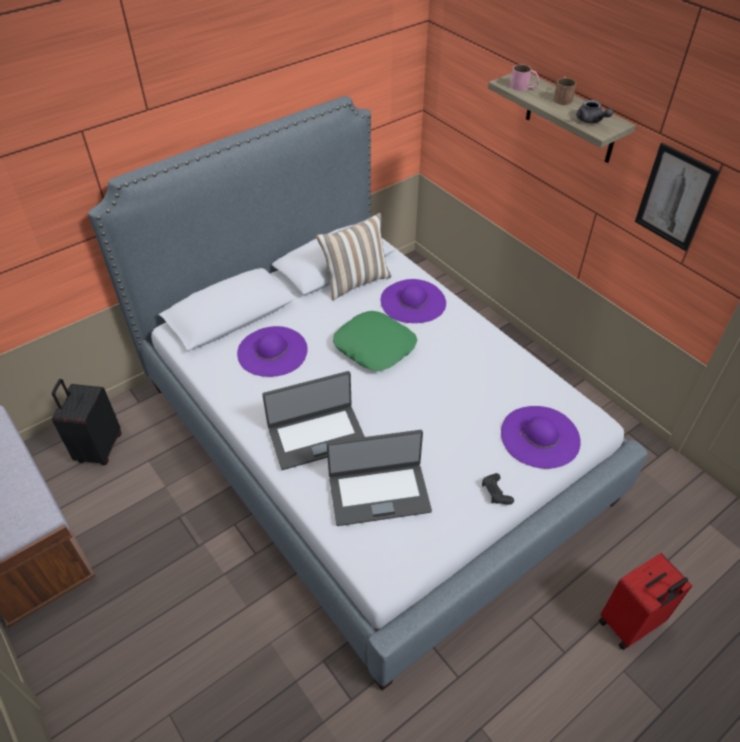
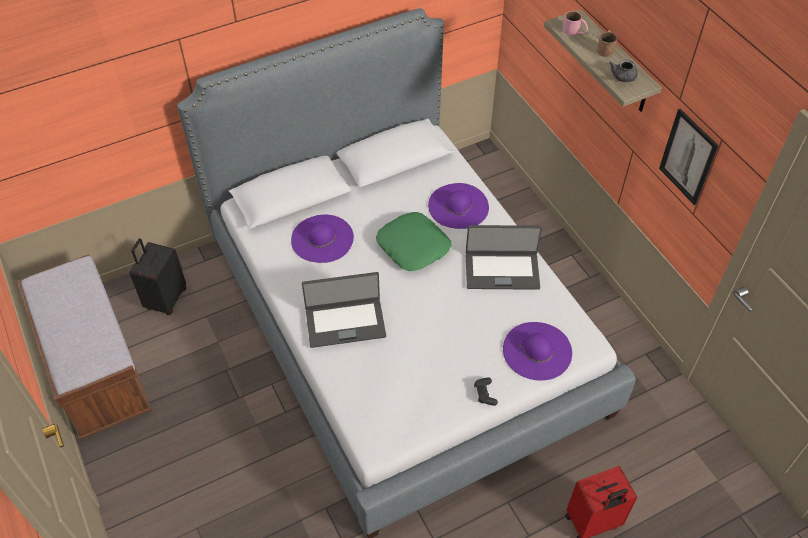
camera: 10 degrees right, 5 degrees up
pillow [316,213,391,301] -> none
laptop [327,430,432,526] -> laptop moved to [466,225,542,290]
grey teapot [576,100,613,123] -> grey teapot turned 45 degrees clockwise [609,60,637,82]

